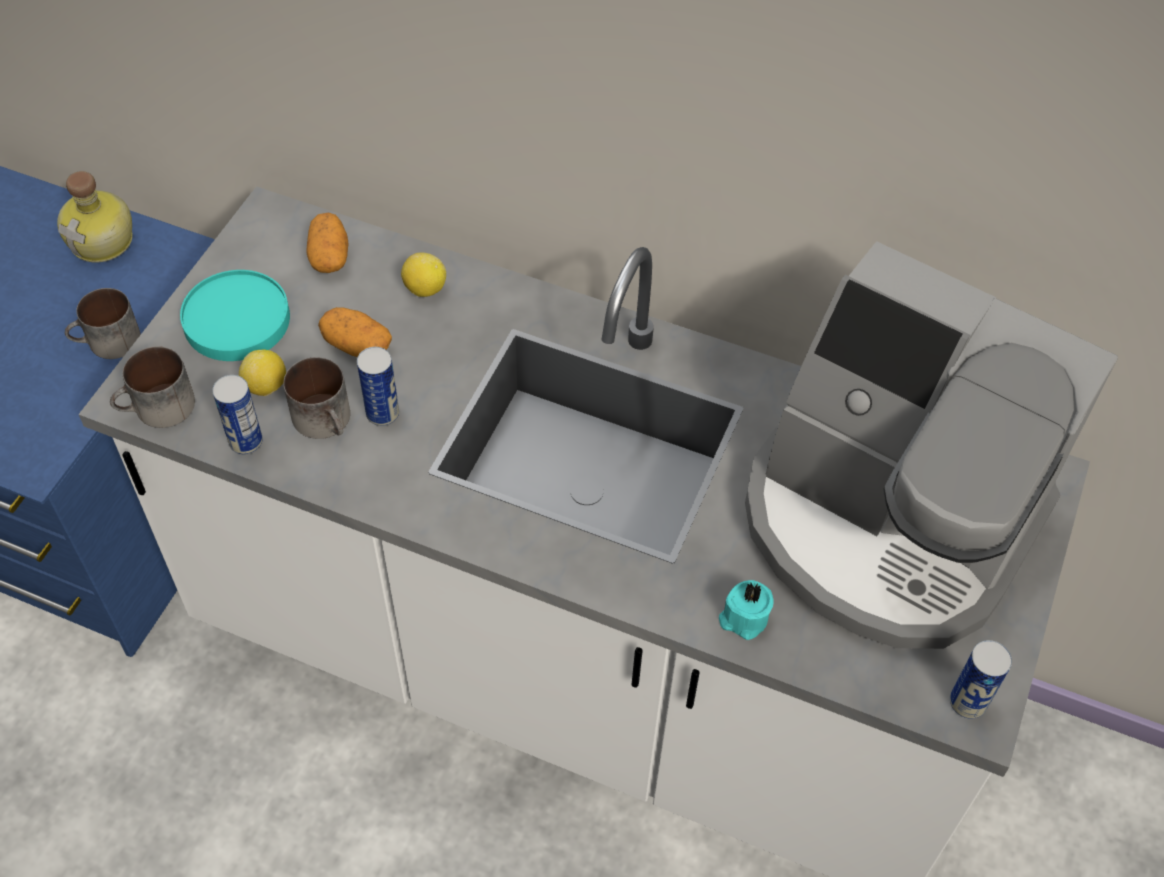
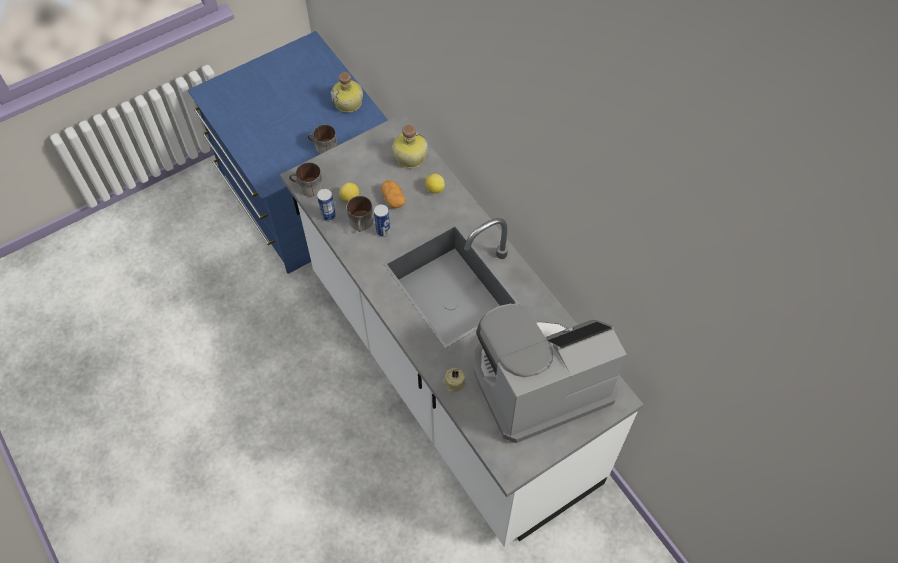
camera: 35 degrees right, 5 degrees up
turquoise plate [180,270,290,361] -> none
potato [306,212,349,273] -> bottle [392,125,428,168]
turquoise candle [719,580,773,640] -> beige candle [443,368,466,392]
coffee machine [745,241,1118,649] -> coffee machine turned 90 degrees clockwise [474,304,627,443]
can [950,640,1012,719] -> none

